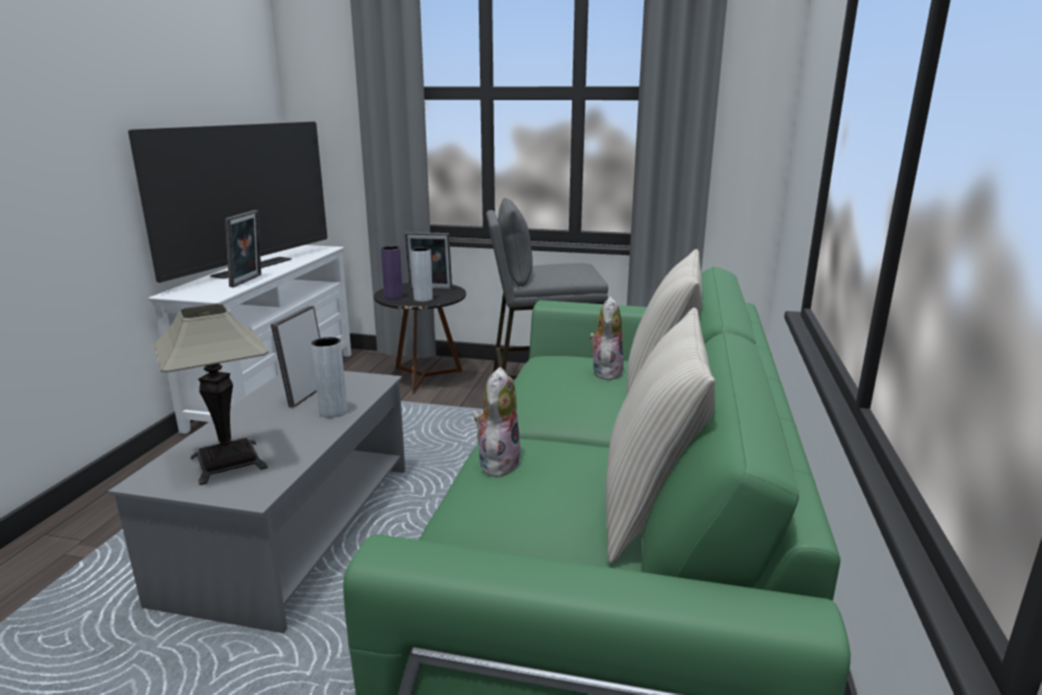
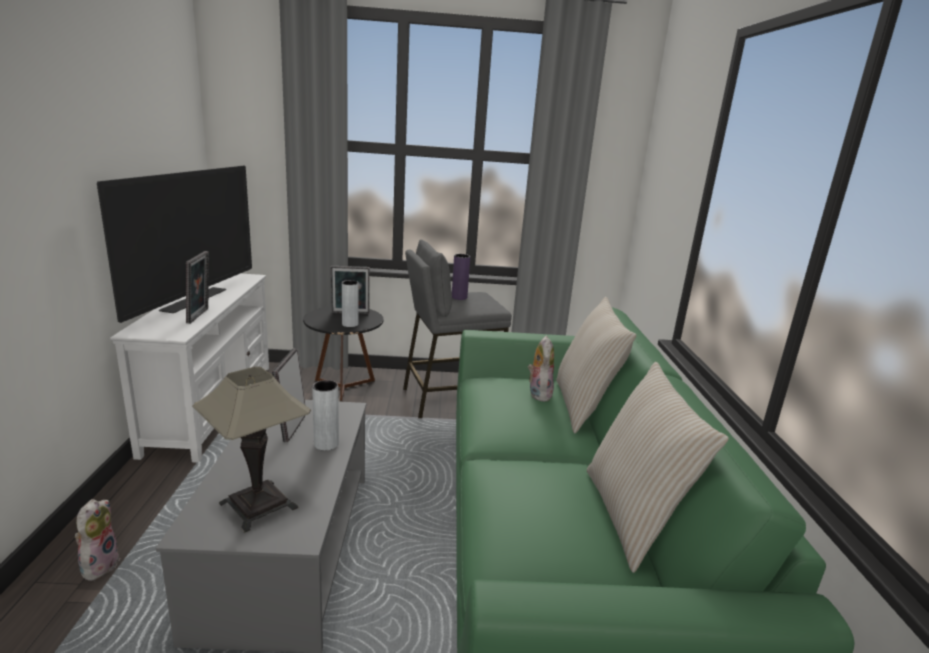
camera: 15 degrees left, 0 degrees up
purple vase [381,246,403,300] -> purple vase moved to [452,254,470,300]
plush toy [474,367,521,477] -> plush toy moved to [75,499,120,581]

